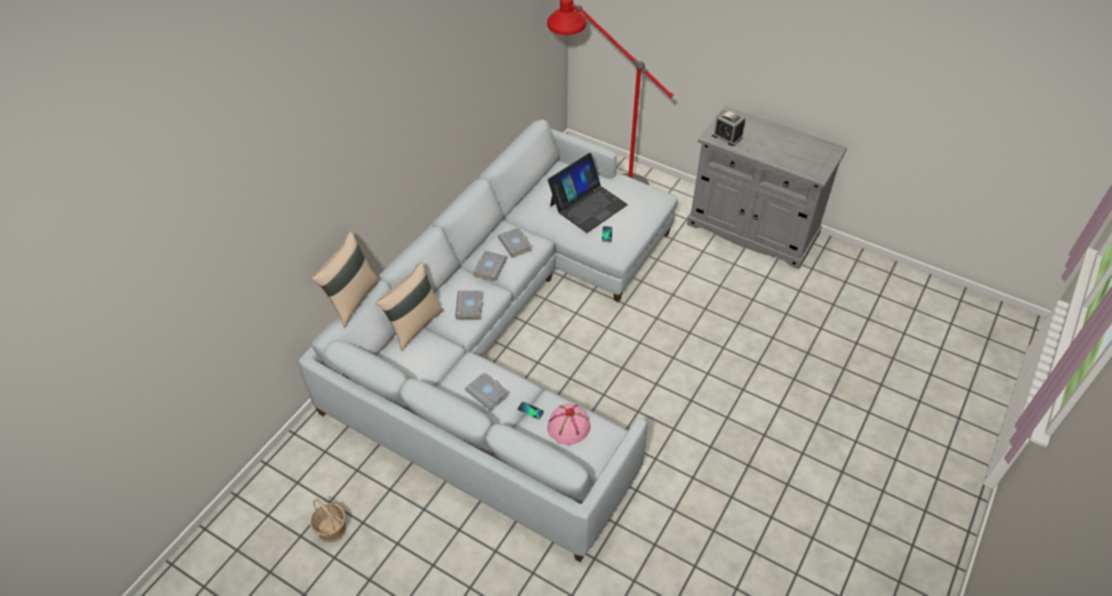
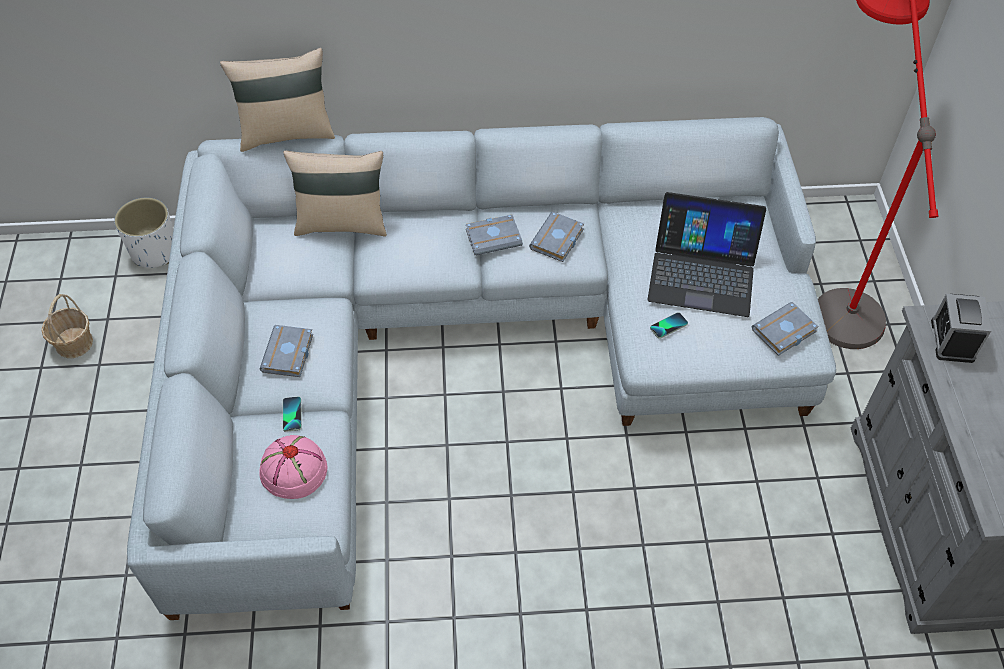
camera: 55 degrees right, 5 degrees up
grey book [455,290,483,319] -> grey book moved to [752,302,819,356]
none -> white planter [114,198,173,268]

